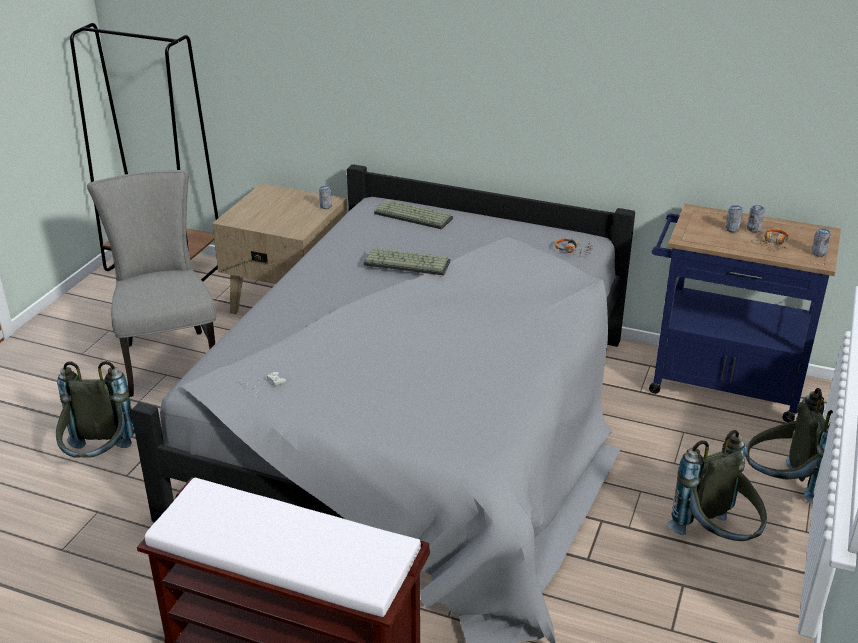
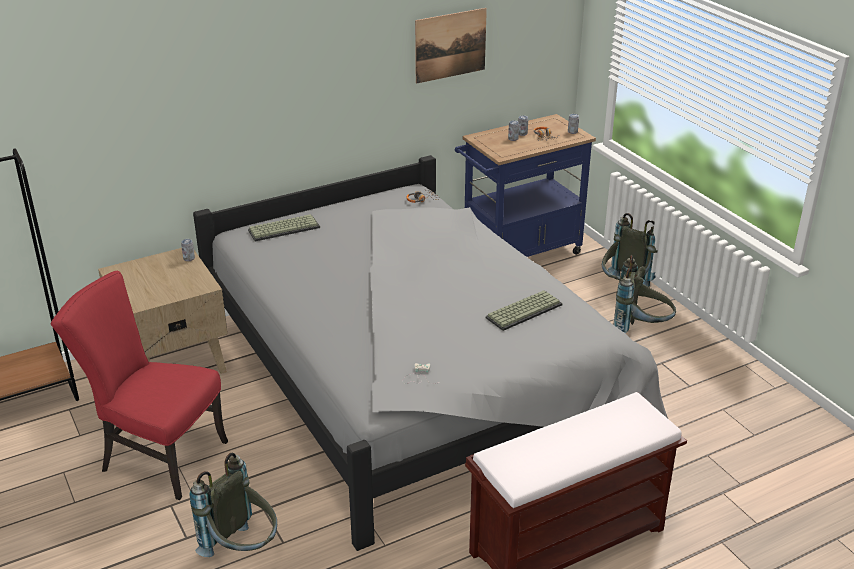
camera: 50 degrees left, 0 degrees up
grey chair [87,170,217,397] -> red chair [51,271,228,500]
keyboard [363,248,451,276] -> keyboard moved to [486,290,563,331]
none -> picture [415,8,487,84]

